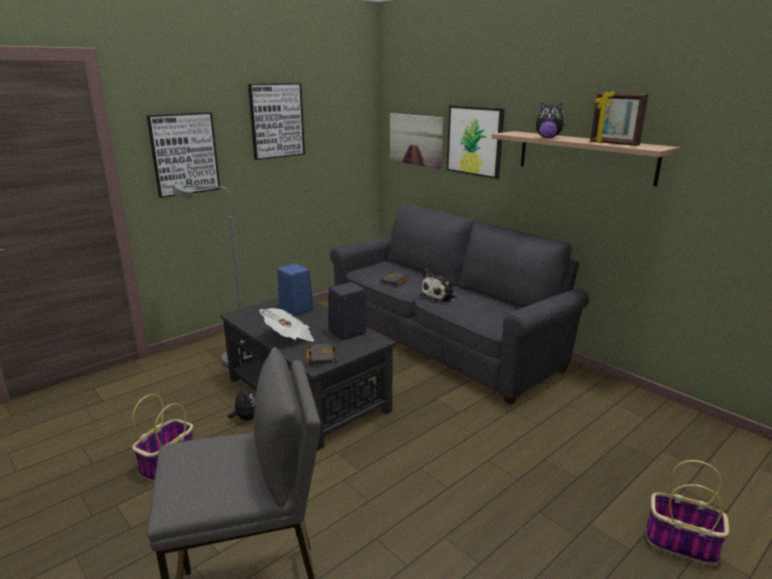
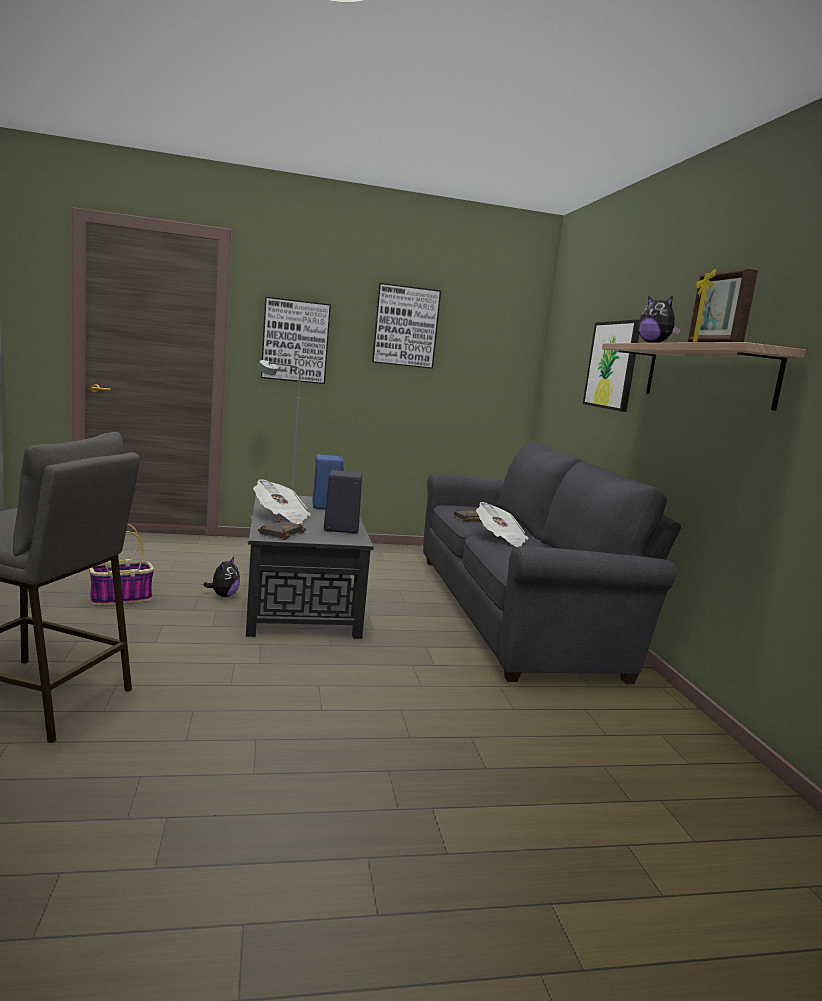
camera: 30 degrees right, 10 degrees down
picture [390,113,443,169] -> none
plush toy [419,269,457,303] -> newspaper [476,502,528,547]
basket [646,460,729,565] -> none

